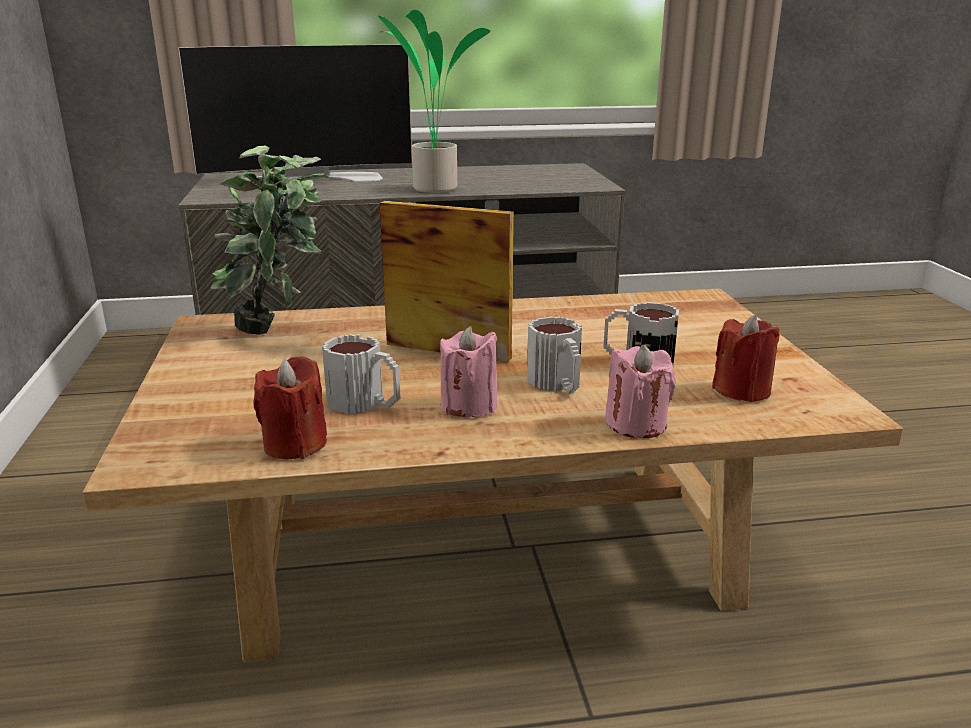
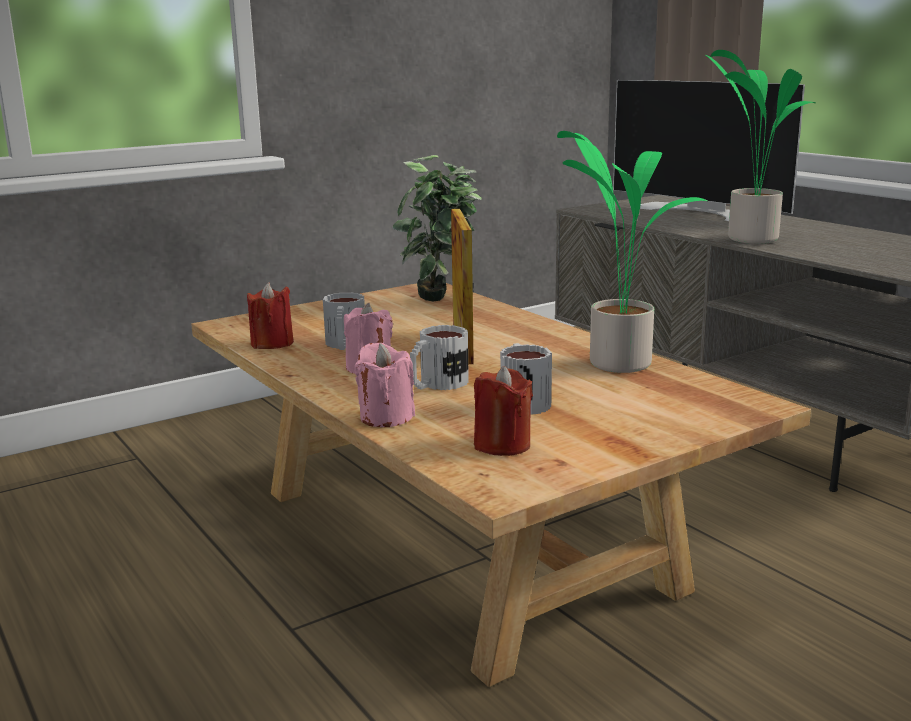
camera: 65 degrees right, 5 degrees down
none -> potted plant [557,131,707,373]

